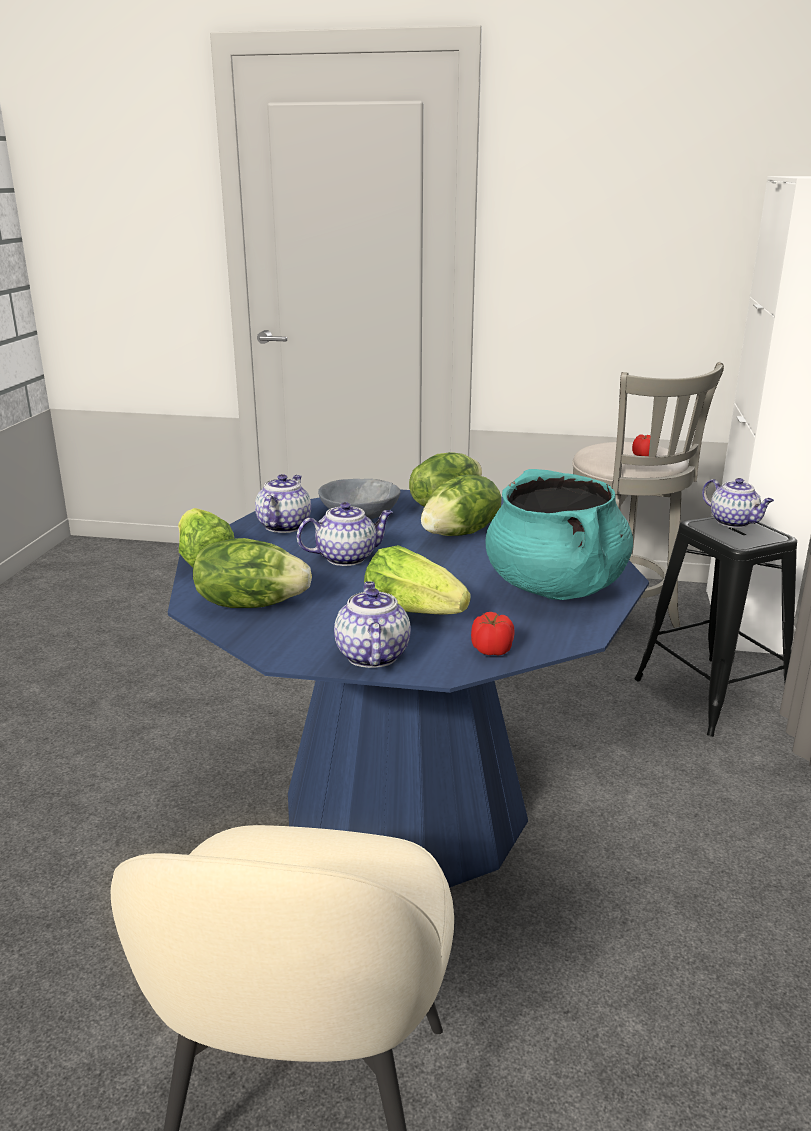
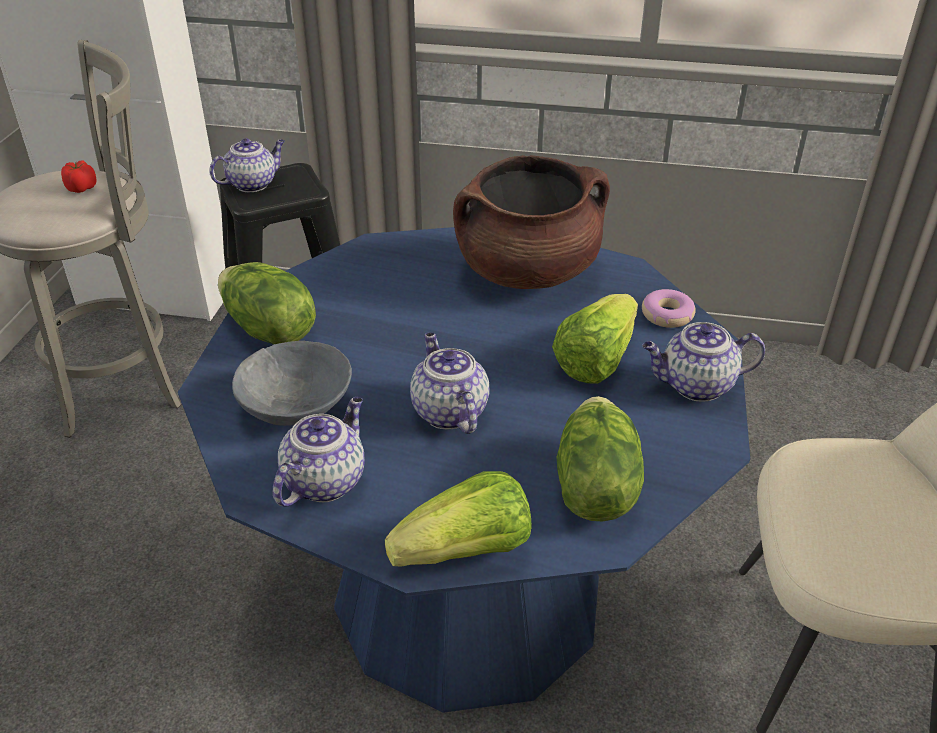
camera: 90 degrees left, 15 degrees up
teapot [255,474,311,533] -> teapot turned 105 degrees clockwise [273,397,364,507]
lettuce [421,475,501,536] -> none
tomato [471,612,515,655] -> donut [642,289,695,328]
turquoise cooking pot [485,469,633,600] -> brown cooking pot [453,155,610,289]

